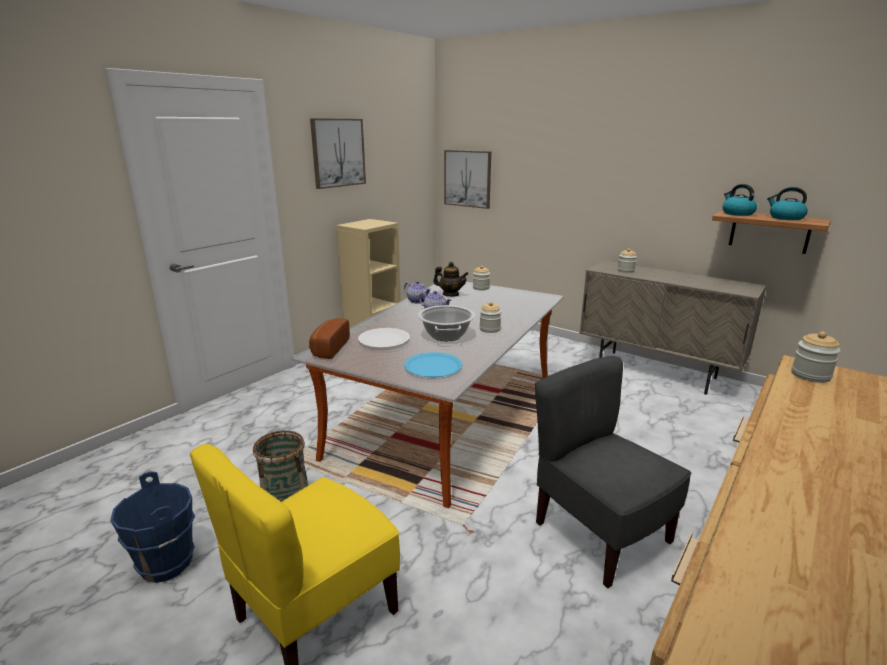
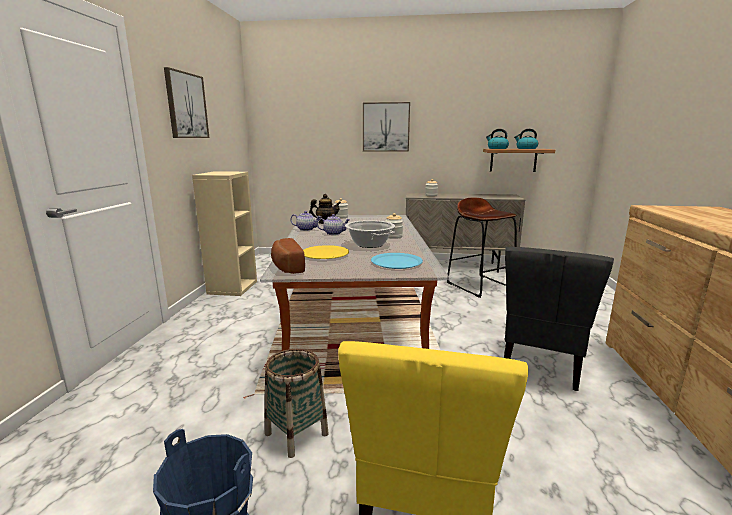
camera: 30 degrees left, 5 degrees down
white plate [358,328,410,348] -> yellow plate [303,245,349,259]
picture [444,150,491,209] -> picture moved to [363,102,410,152]
grey chair [535,356,692,588] -> grey chair turned 90 degrees counterclockwise [504,247,614,391]
jar [791,331,841,383] -> none
none -> brown stool [447,198,517,298]

